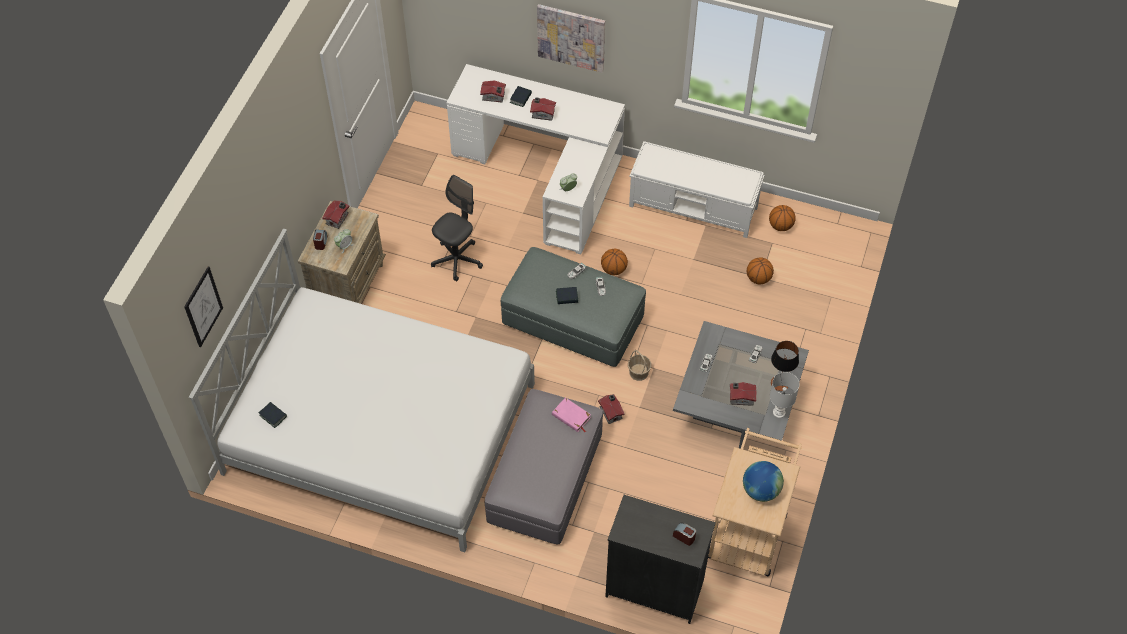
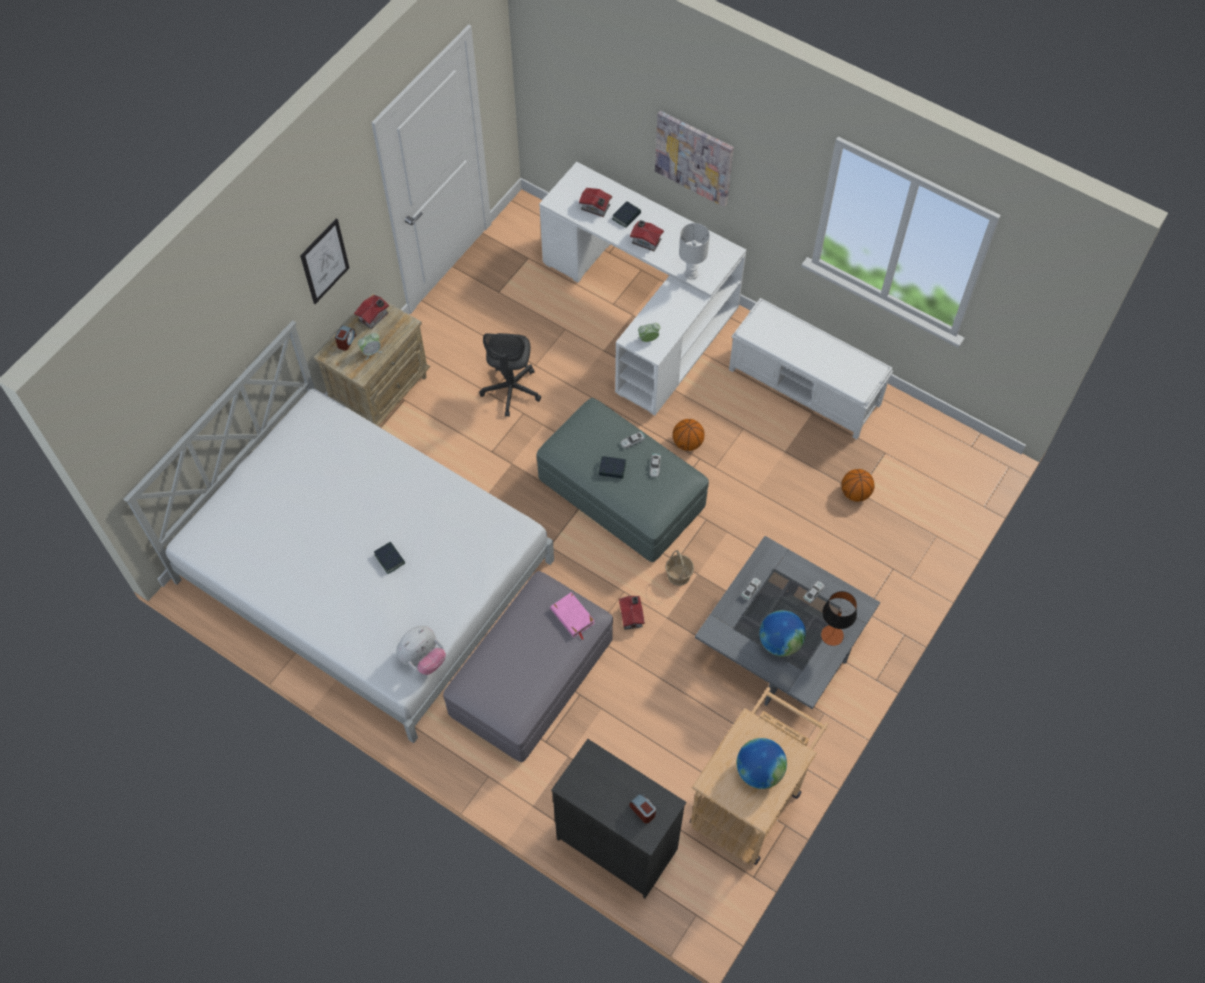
camera: 15 degrees right, 5 degrees up
picture [184,266,223,347] -> picture moved to [300,218,349,304]
book [259,402,287,428] -> book moved to [374,542,405,574]
grey office chair [431,175,483,282] -> grey office chair turned 135 degrees clockwise [479,333,541,417]
toy house [730,382,756,406] -> globe [759,610,806,657]
basketball [769,205,796,231] -> none
white table lamp [770,372,799,418] -> white table lamp moved to [679,223,710,280]
none -> plush toy [396,626,446,675]

